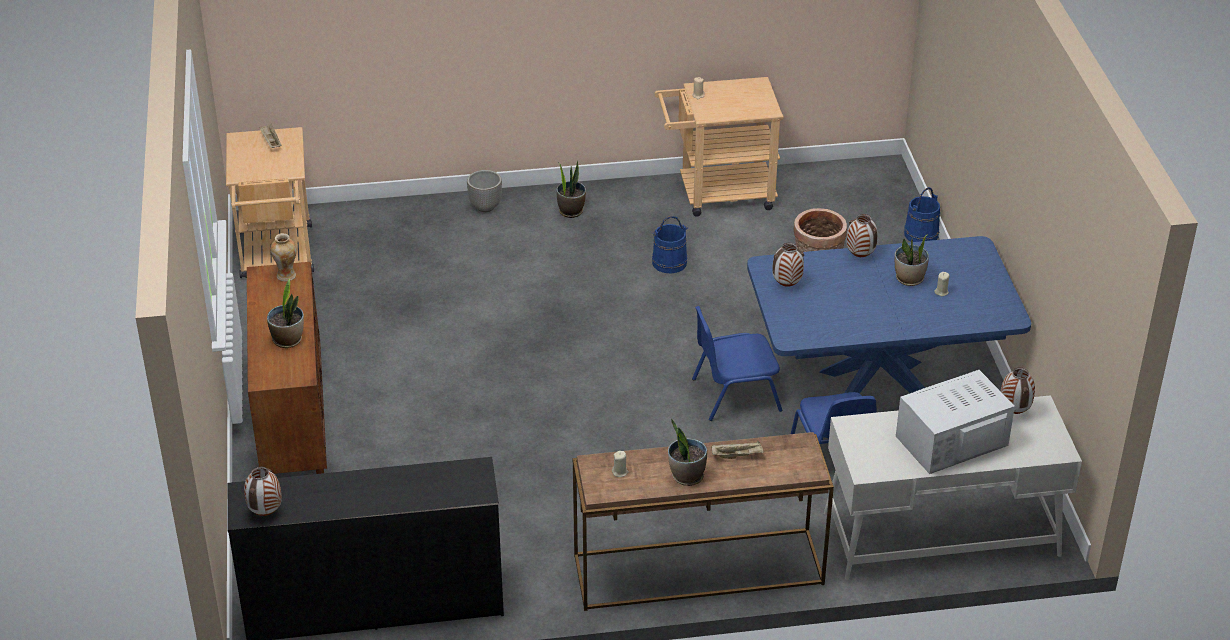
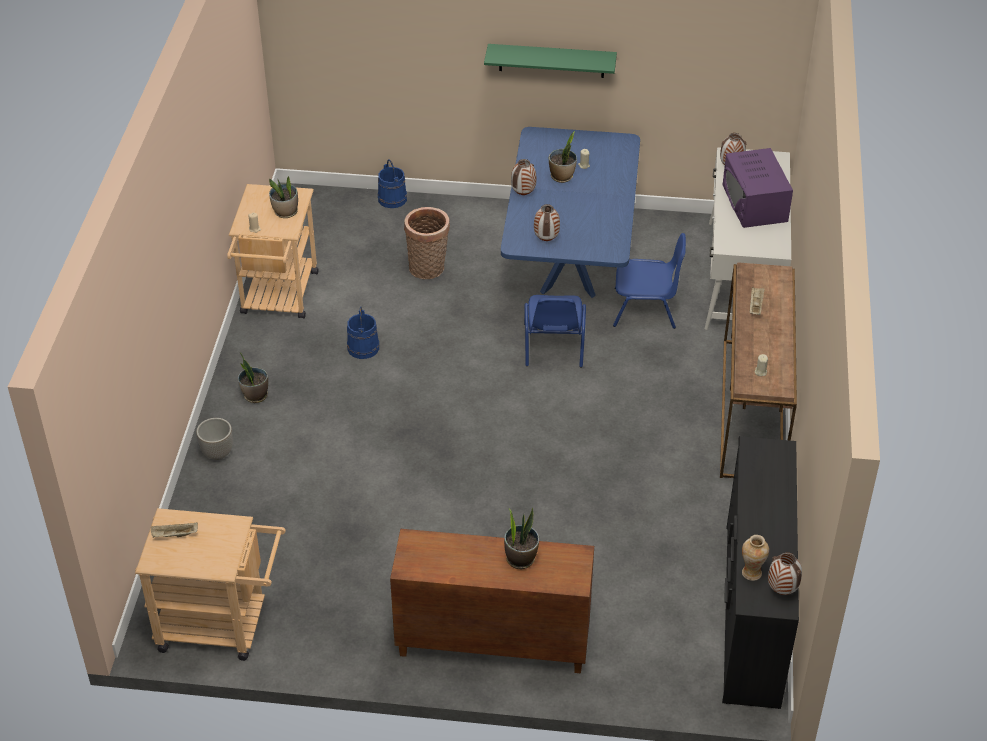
camera: 75 degrees left, 5 degrees up
vase [271,233,297,281] -> vase moved to [742,535,769,581]
potted plant [668,419,707,486] -> potted plant moved to [269,176,298,218]
white microwave [896,370,1015,474] -> purple microwave [723,148,793,228]
none -> green shelf [484,44,617,78]

